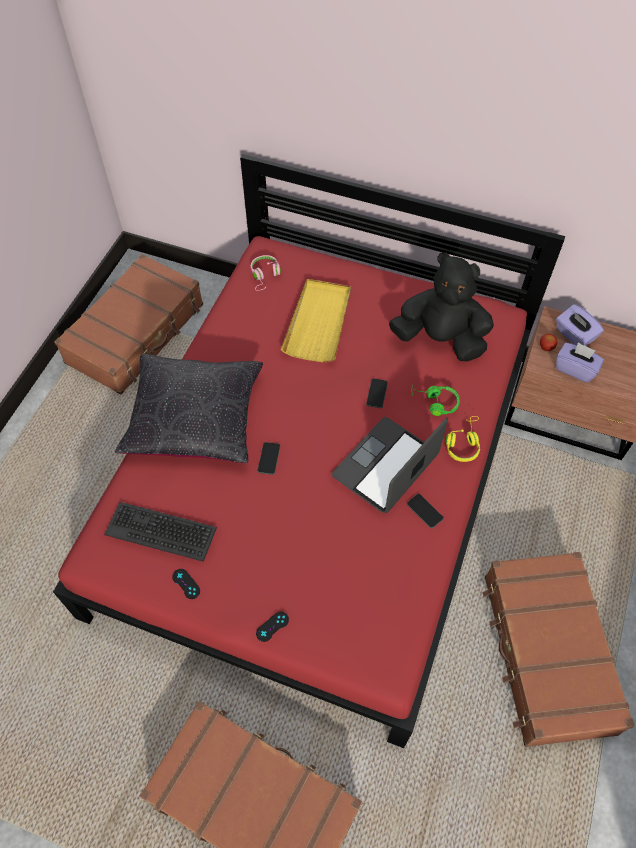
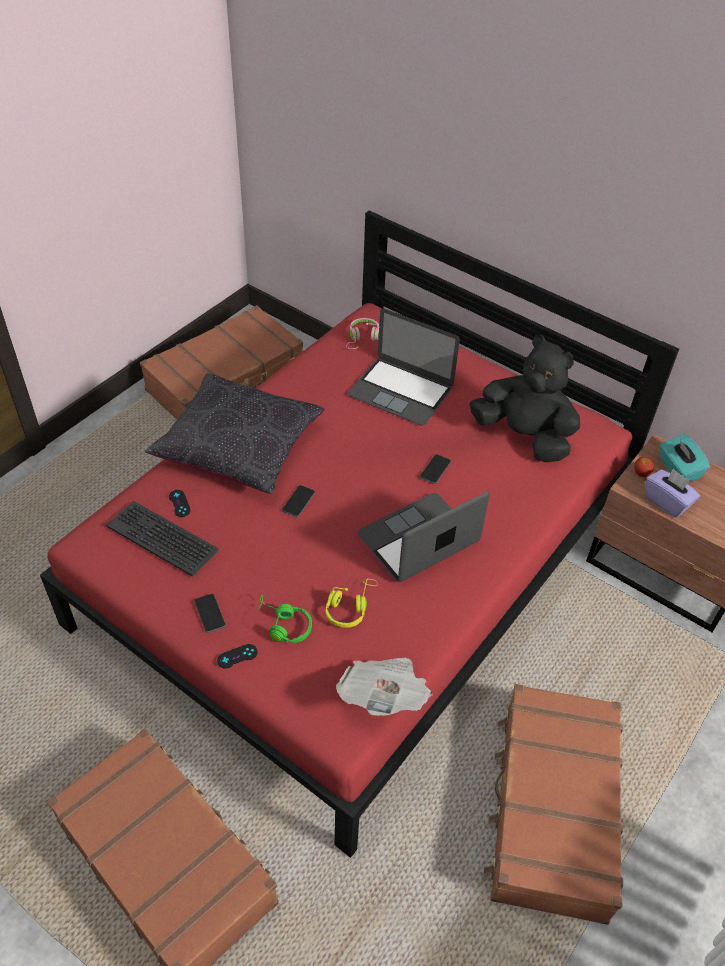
camera: 15 degrees right, 10 degrees down
black game controller [172,569,200,599] -> black game controller moved to [169,490,191,517]
yellow tray [281,279,351,362] -> laptop [348,308,460,426]
phone [407,494,444,528] -> phone moved to [194,594,226,633]
green headphones [411,384,460,416] -> green headphones moved to [258,595,312,643]
yellow headphones [446,416,480,462] -> yellow headphones moved to [325,579,378,628]
purple tissue box [556,304,604,346] -> turquoise tissue box [660,434,710,482]
none -> newspaper [336,657,432,716]

